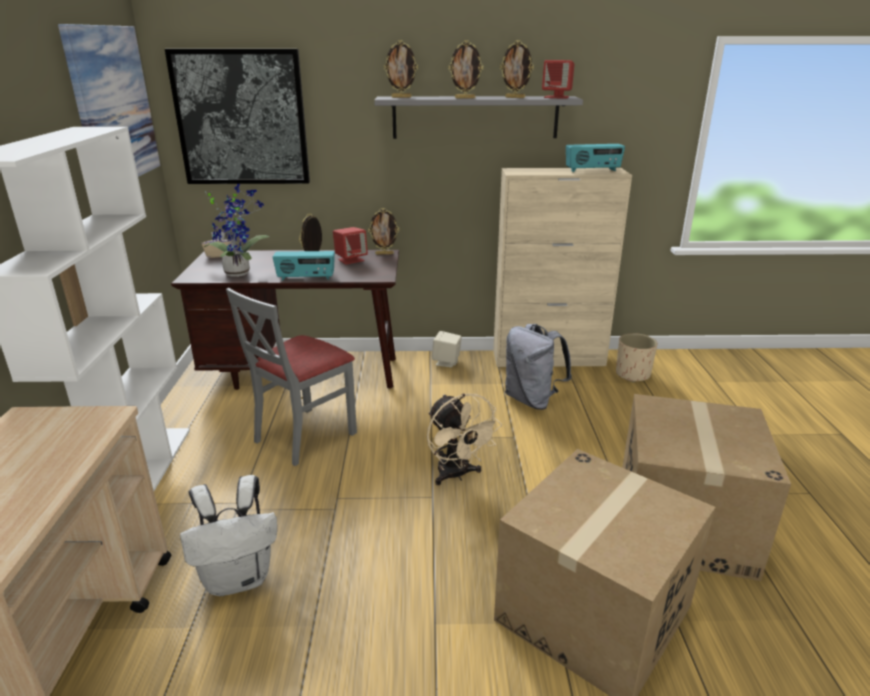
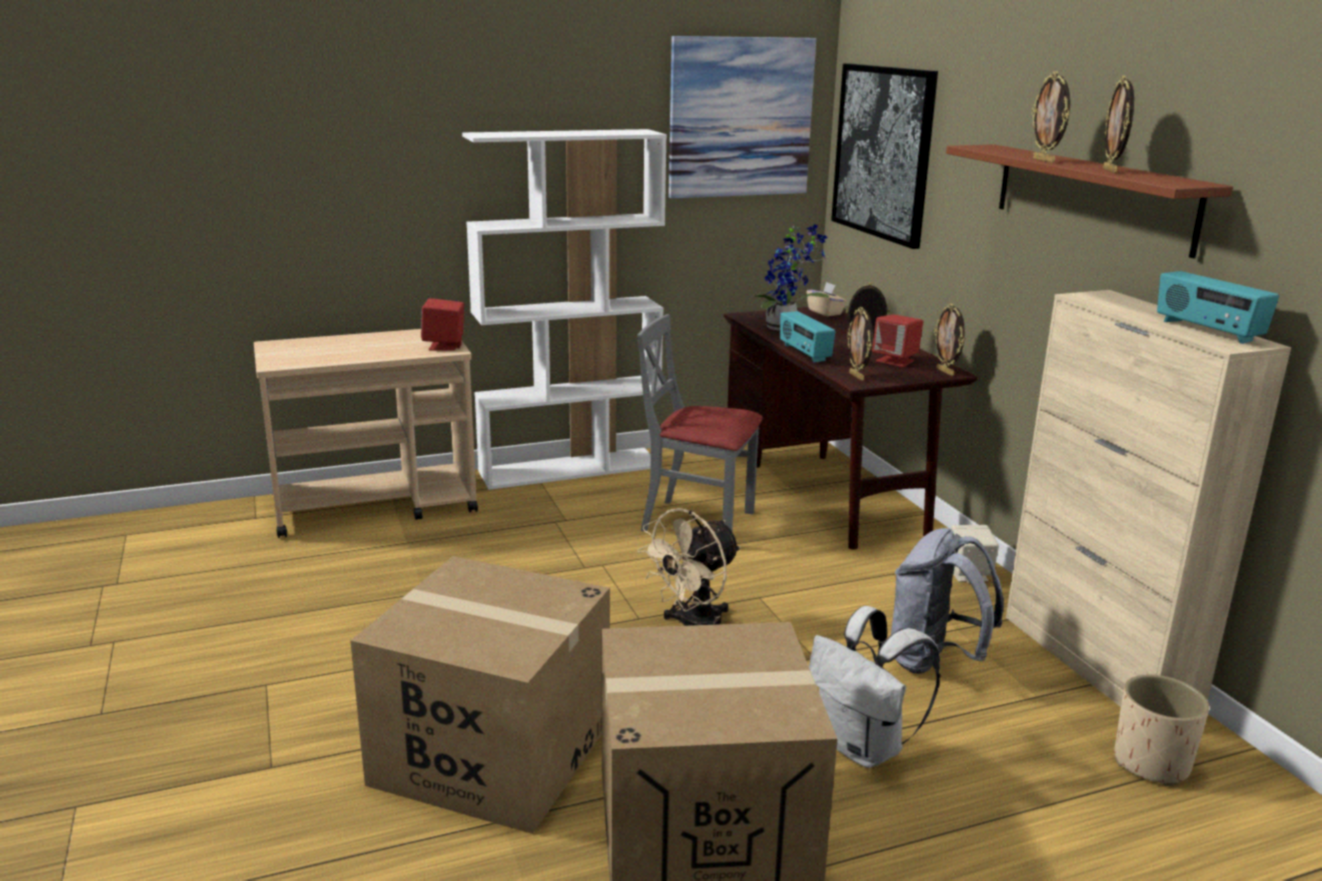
camera: 70 degrees right, 5 degrees down
white backpack [180,475,277,596] -> white backpack moved to [809,606,941,768]
grey shelf [374,96,583,139] -> brown shelf [946,145,1233,259]
picture frame [384,40,418,98] -> picture frame moved to [847,307,873,381]
red speaker [542,60,574,99] -> red speaker moved to [421,298,464,351]

